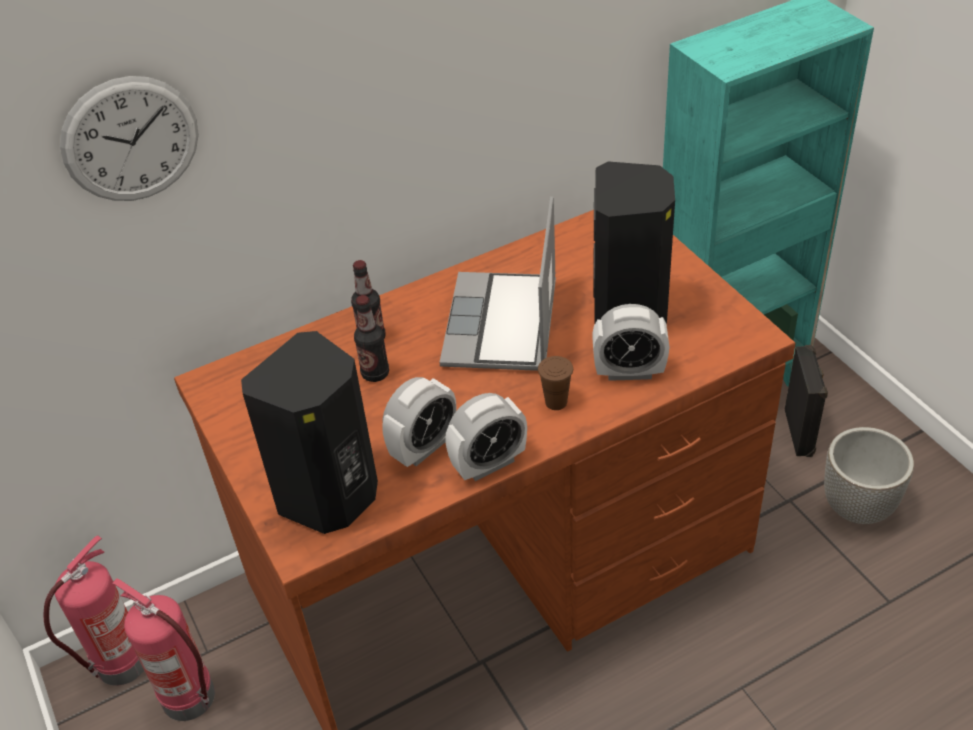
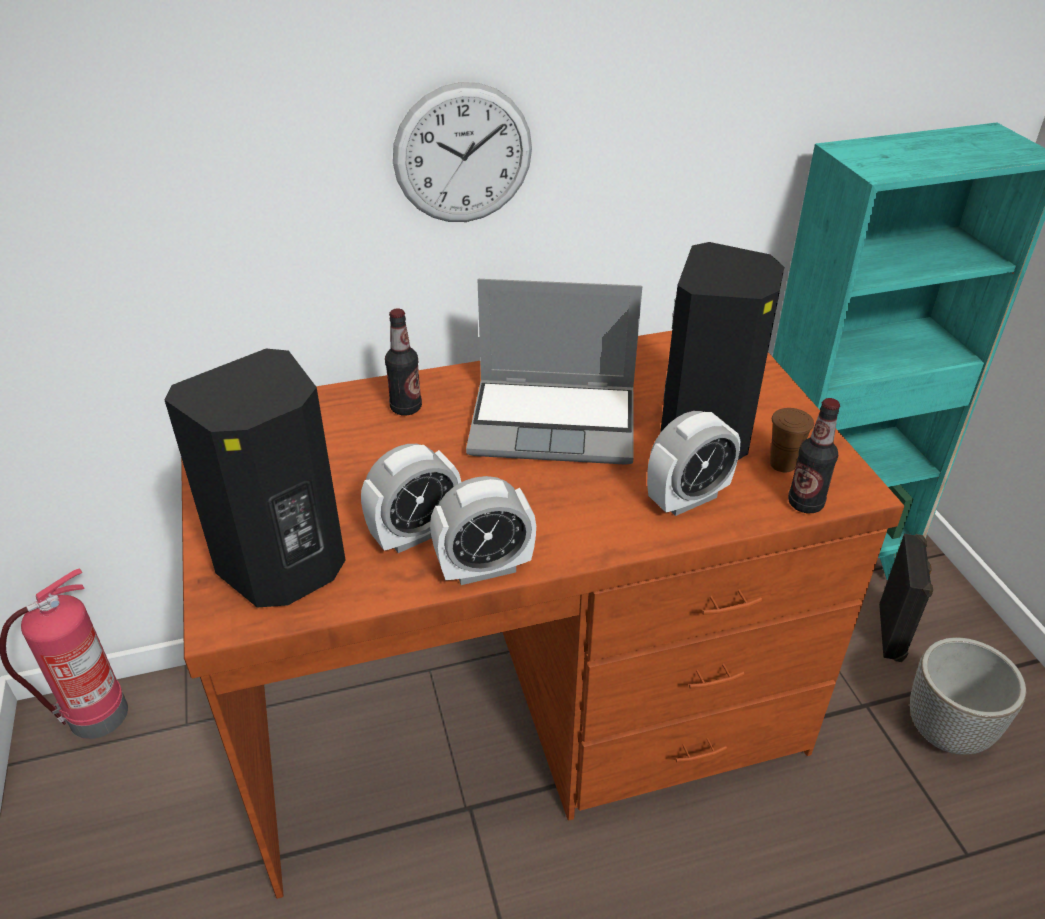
camera: 10 degrees right, 5 degrees down
wall clock [60,76,199,201] -> wall clock moved to [393,82,532,222]
fire extinguisher [112,579,215,721] -> none
bottle [354,295,389,382] -> bottle moved to [788,398,840,513]
laptop [439,196,556,371] -> laptop turned 105 degrees counterclockwise [466,279,642,465]
brown cup [538,356,573,410] -> brown cup moved to [770,408,814,472]
alarm clock [592,304,669,381] -> alarm clock turned 45 degrees counterclockwise [647,411,740,516]

